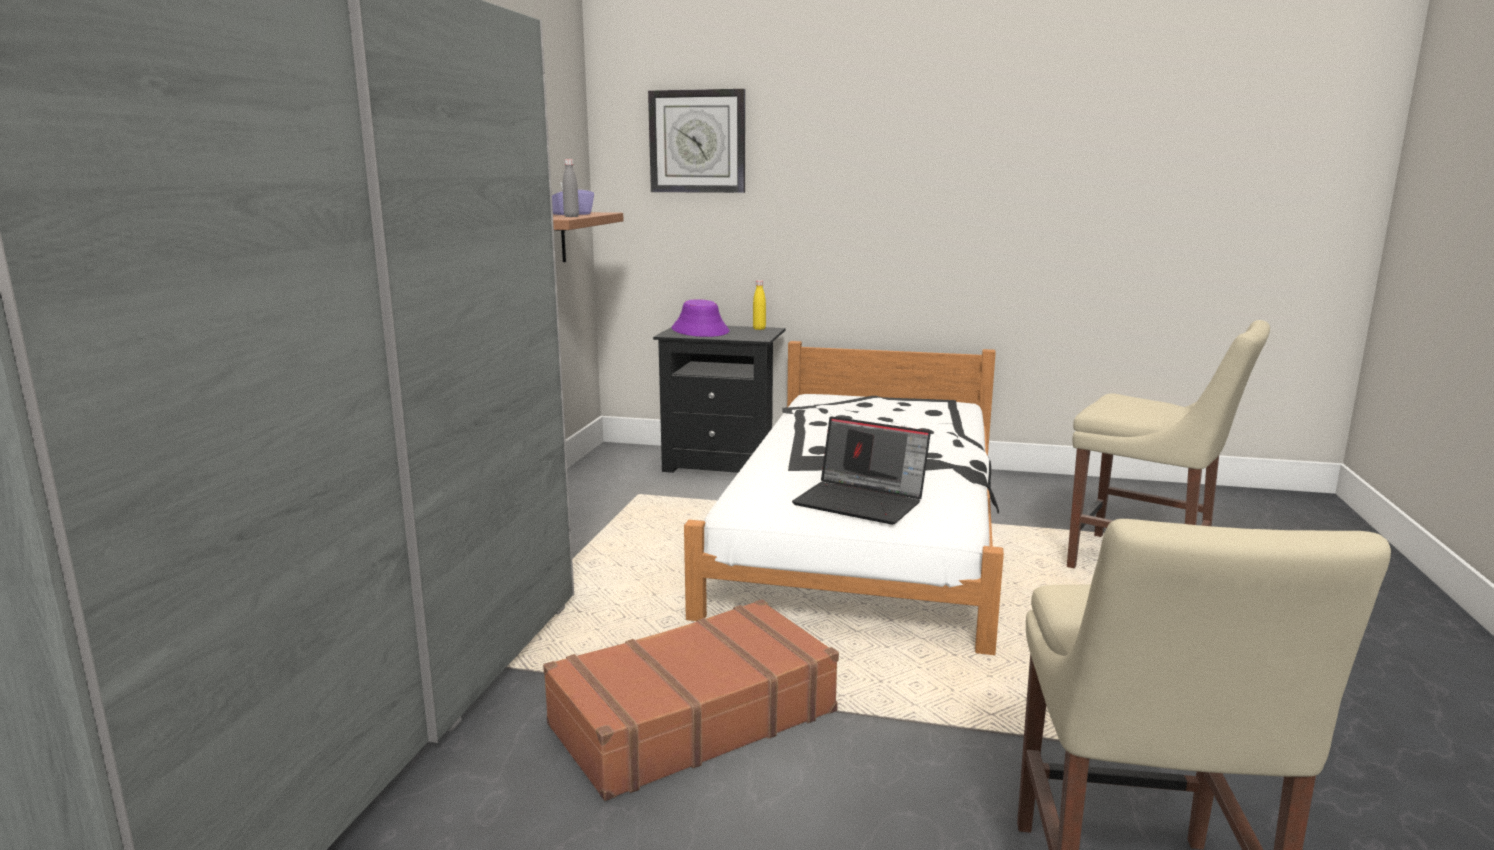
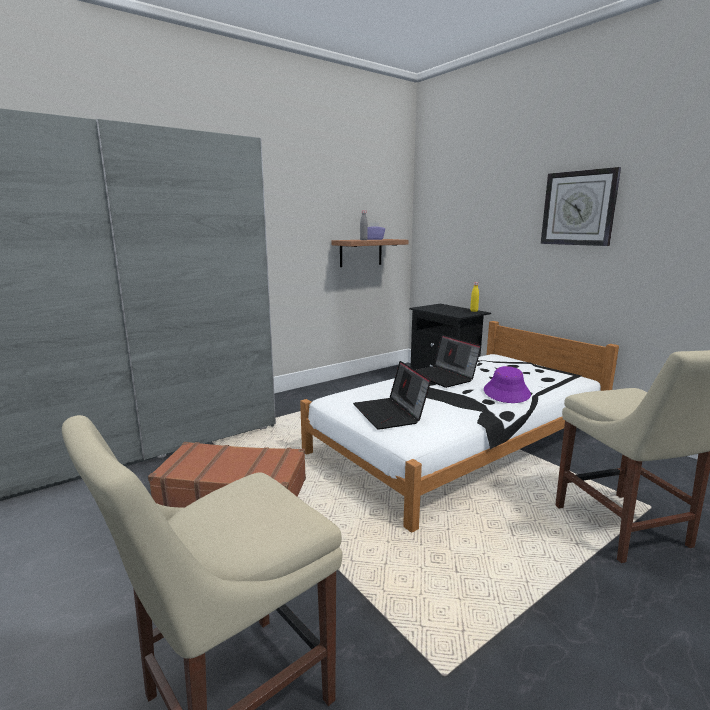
camera: 40 degrees right, 0 degrees up
wall clock [648,89,745,193] -> wall clock moved to [541,167,621,246]
purple hat [672,299,729,337] -> purple hat moved to [484,366,531,403]
none -> laptop [416,335,481,388]

